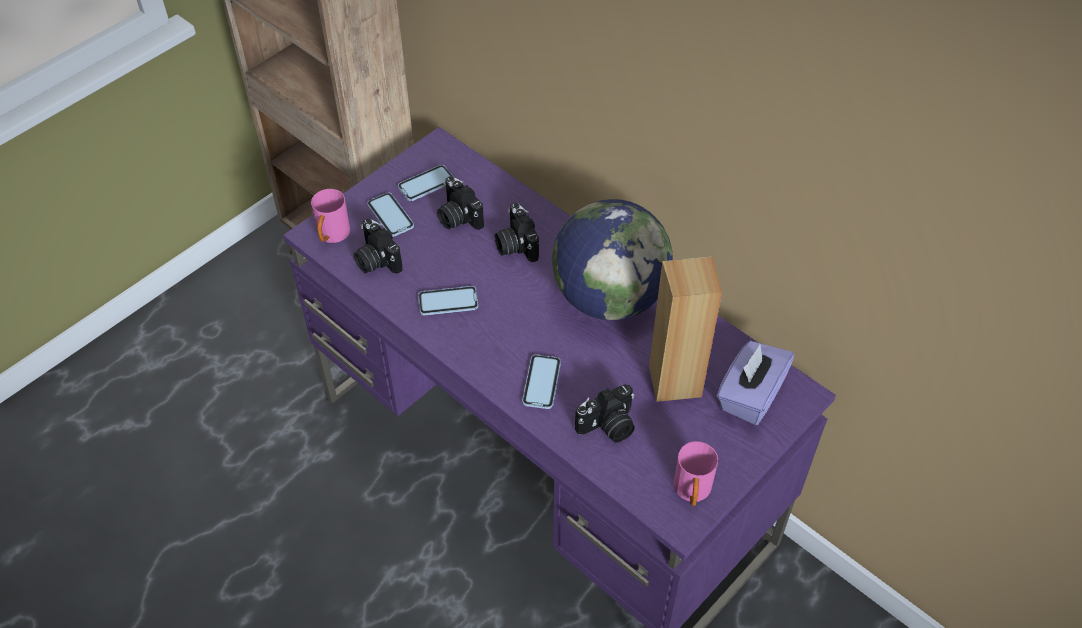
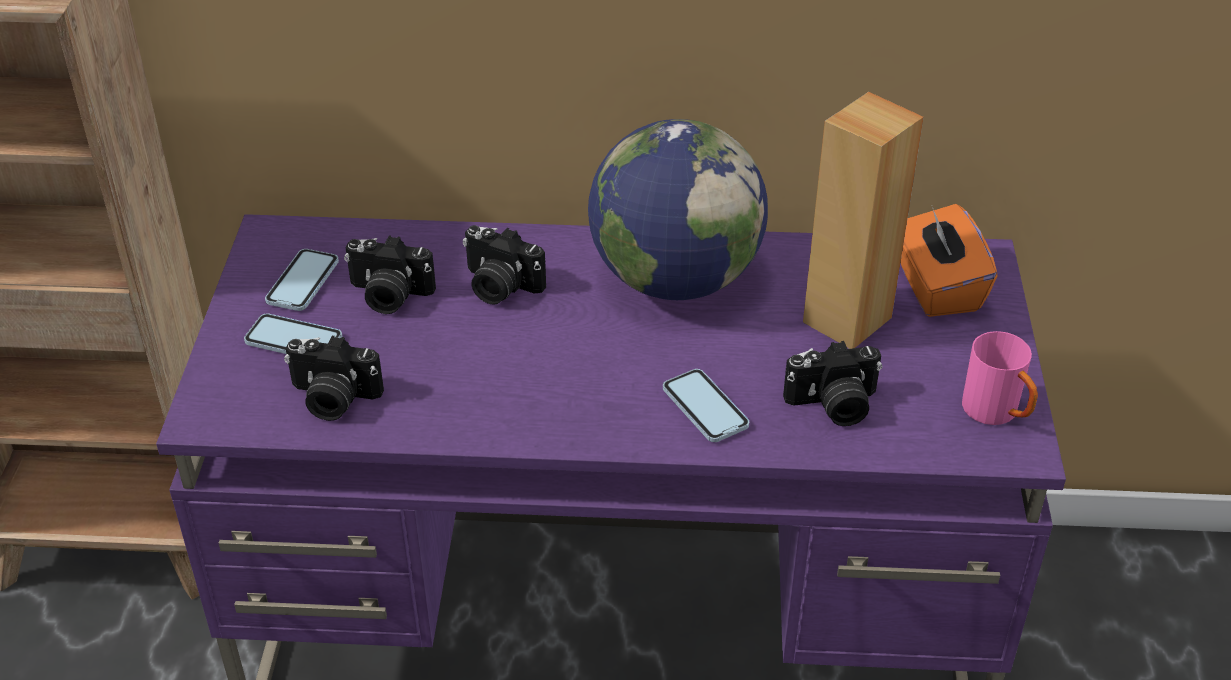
camera: 40 degrees left, 10 degrees down
pink mug [311,189,350,243] -> none
phone [418,286,478,316] -> none
camera [575,385,635,443] -> camera turned 60 degrees clockwise [783,341,882,426]
purple tissue box [717,341,795,425] -> orange tissue box [901,204,998,317]

